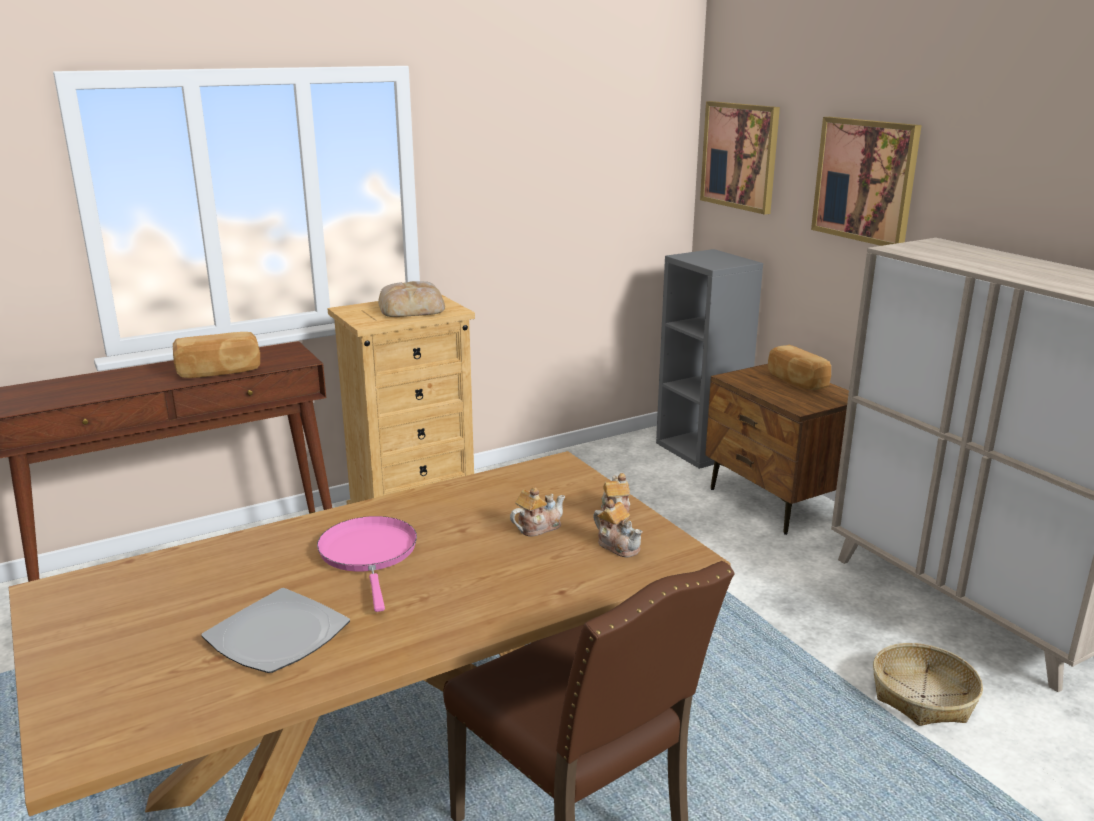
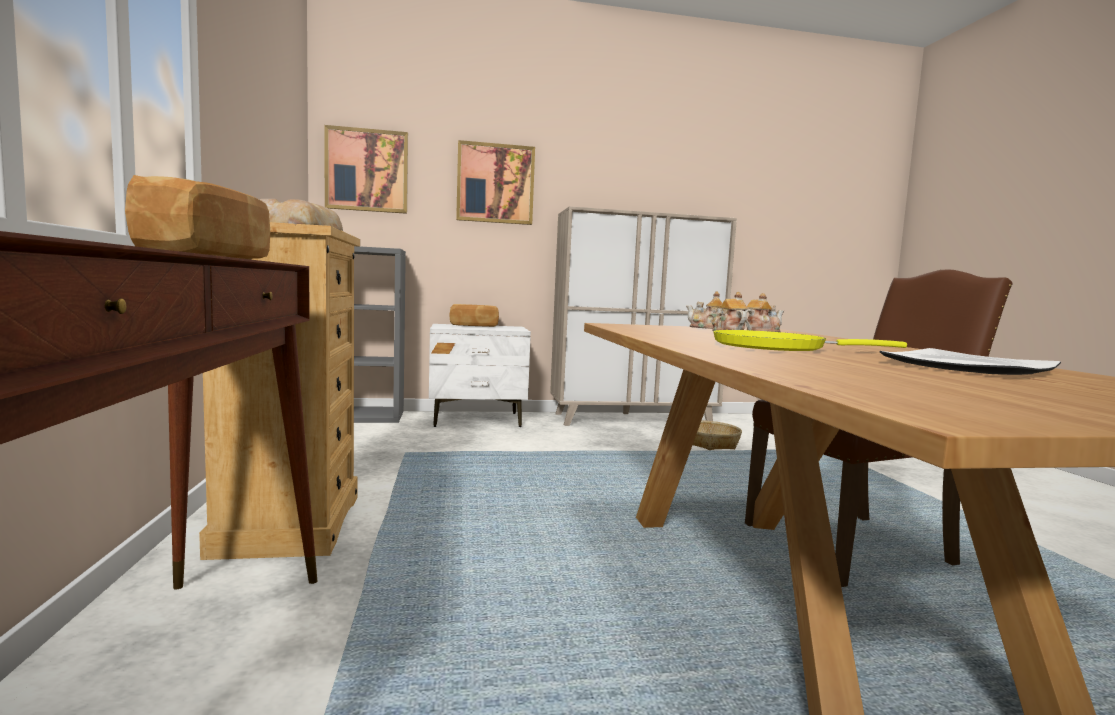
camera: 70 degrees left, 15 degrees down
pink frying pan [317,516,417,612] -> yellow frying pan [713,330,907,351]
brown nightstand [705,364,849,535] -> white nightstand [429,324,531,427]

